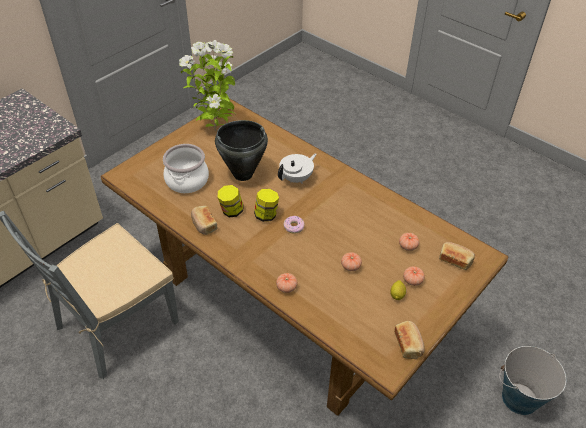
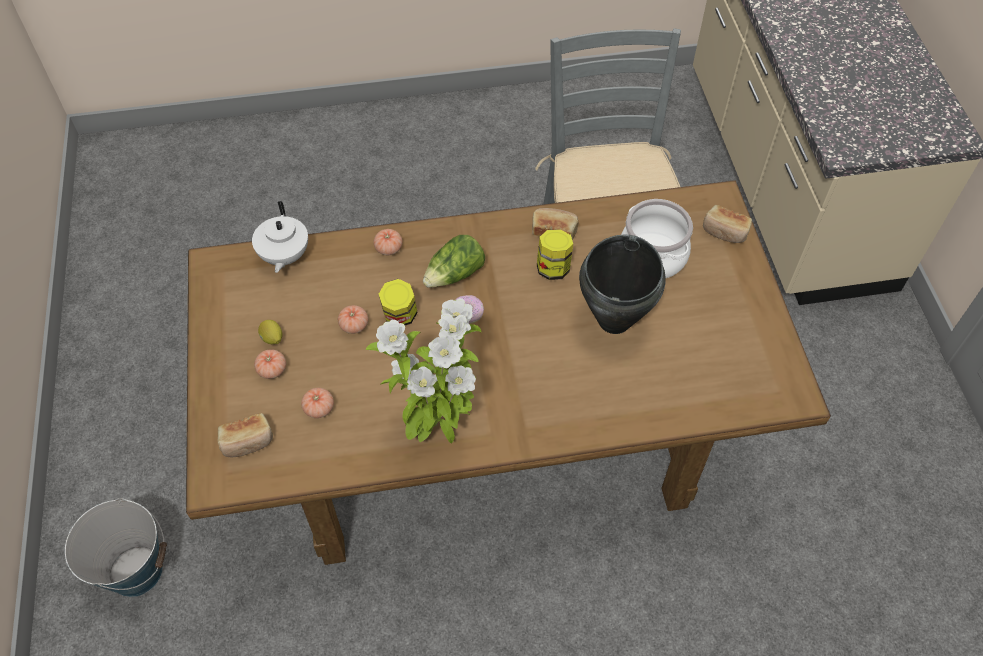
camera: 130 degrees right, 10 degrees up
potted plant [179,40,235,131] -> potted plant moved to [366,298,482,444]
jar [254,189,279,222] -> jar moved to [379,279,417,325]
white teapot [278,154,317,183] -> white teapot moved to [252,201,308,273]
bread [394,321,425,359] -> bread moved to [703,205,752,243]
none -> lettuce [423,235,485,288]

